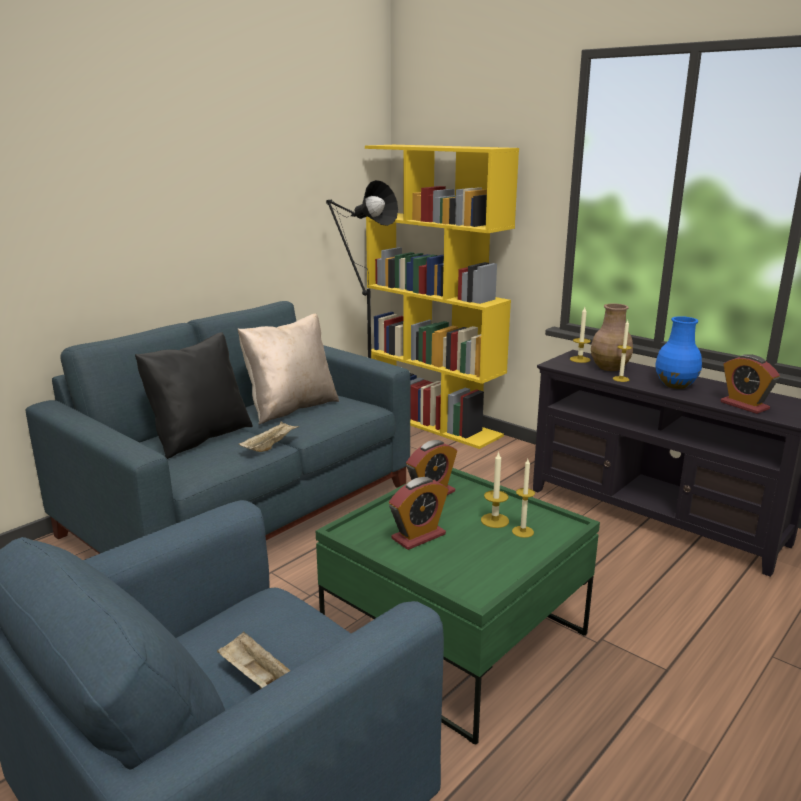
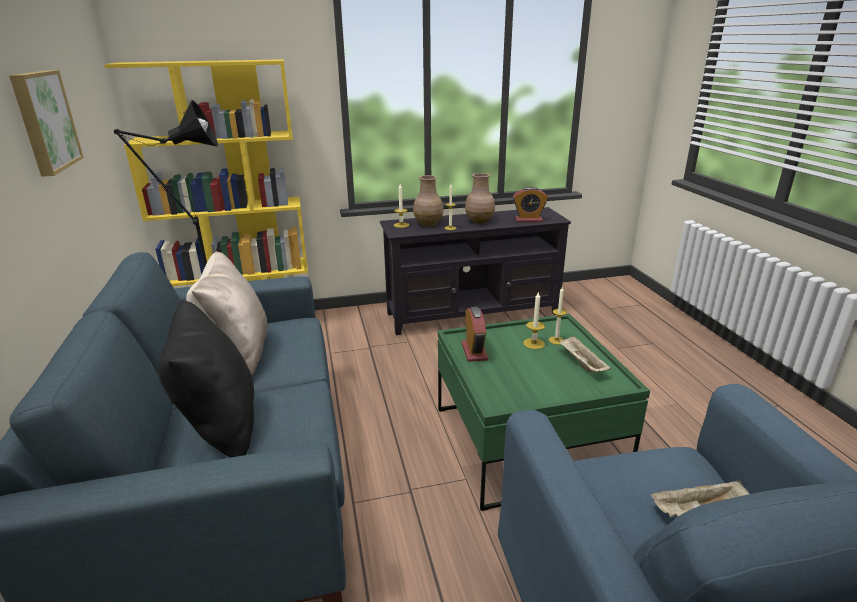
camera: 55 degrees left, 5 degrees up
beige tray [239,421,299,452] -> beige tray moved to [558,336,611,372]
alarm clock [389,477,448,550] -> none
blue vase [655,316,702,389] -> brown vase [465,173,495,224]
none -> picture [9,70,84,177]

